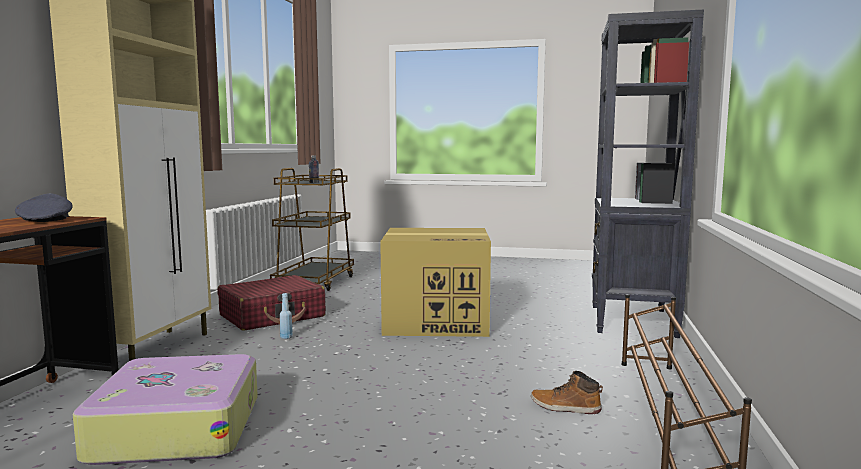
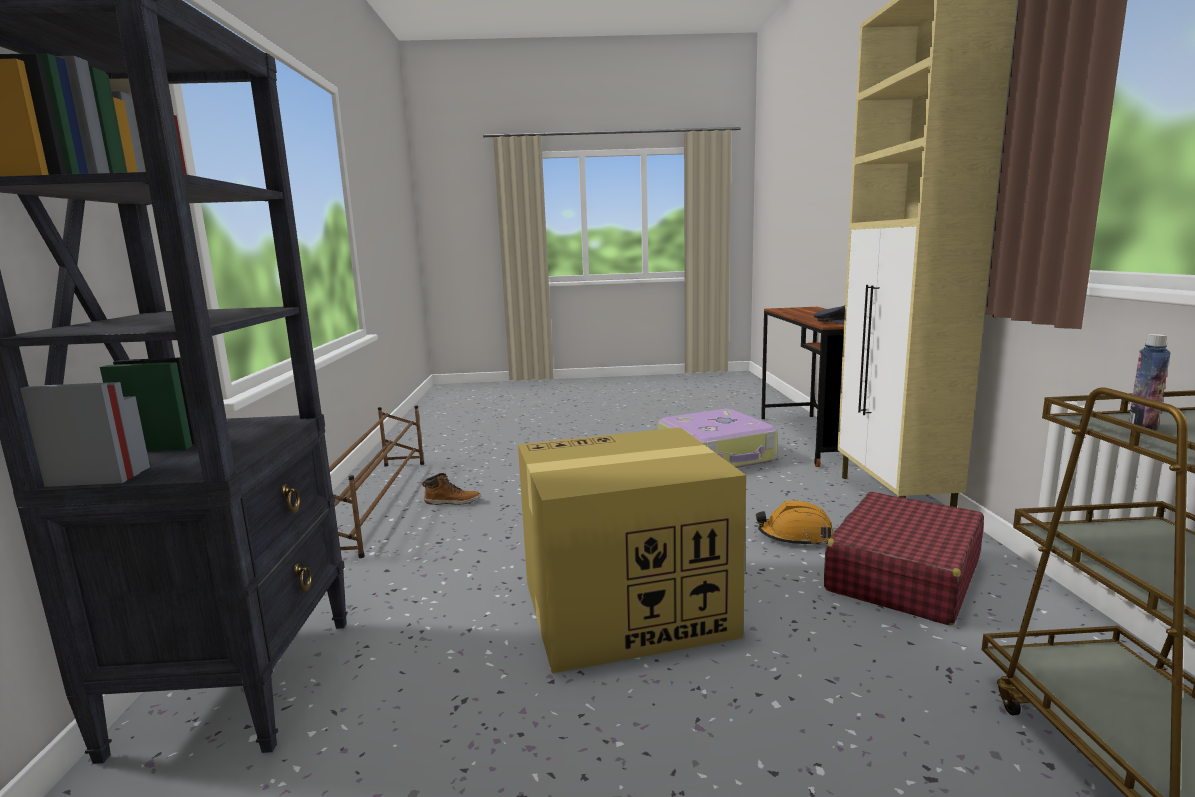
camera: 165 degrees right, 5 degrees up
blue bottle [280,293,293,339] -> orange hard hat [756,501,833,547]

